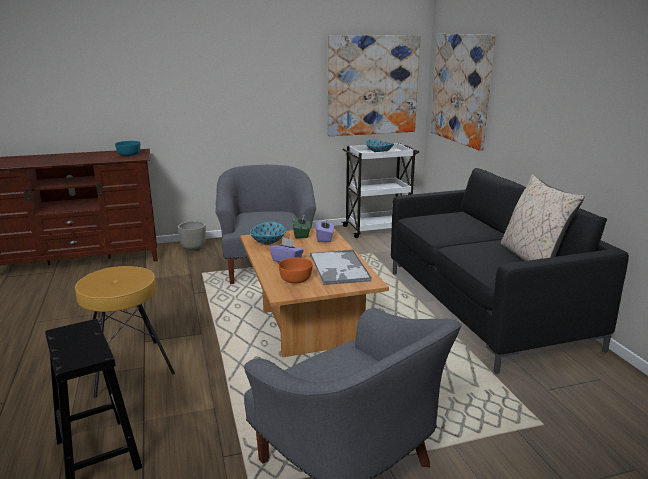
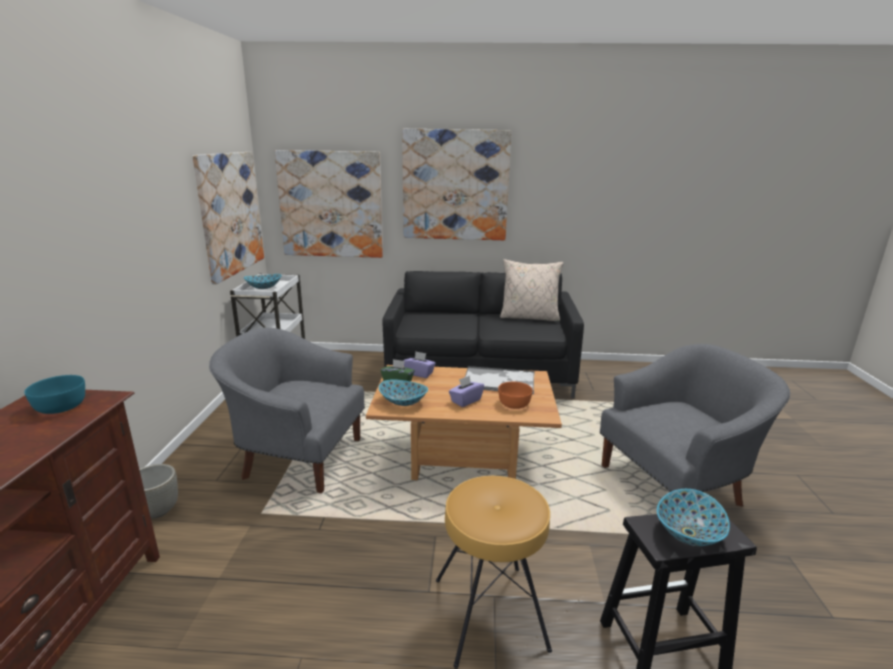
camera: 70 degrees left, 0 degrees up
none -> picture [402,129,512,241]
none -> bowl [657,489,730,546]

